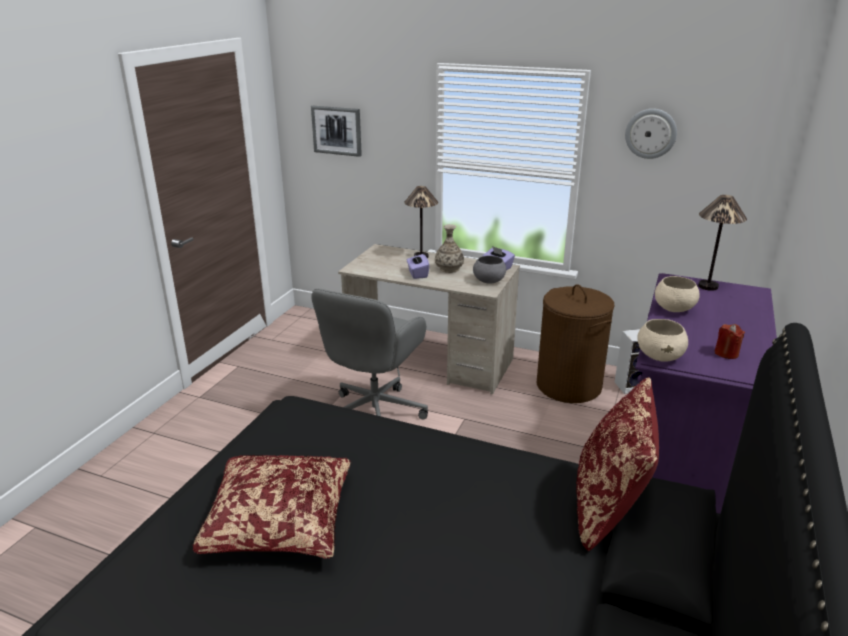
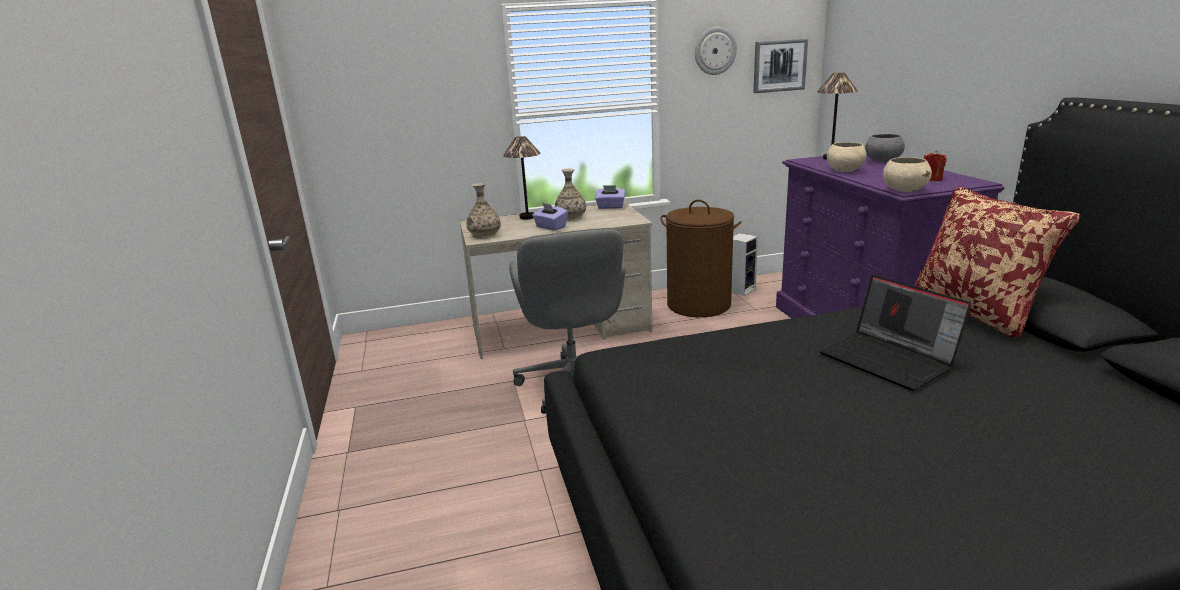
camera: 35 degrees left, 5 degrees down
red pillow [193,455,351,559] -> none
picture [311,106,362,157] -> picture moved to [754,39,808,93]
grey bowl [473,255,506,284] -> grey bowl moved to [865,134,905,162]
none -> vase [466,183,501,238]
none -> laptop [819,275,971,391]

